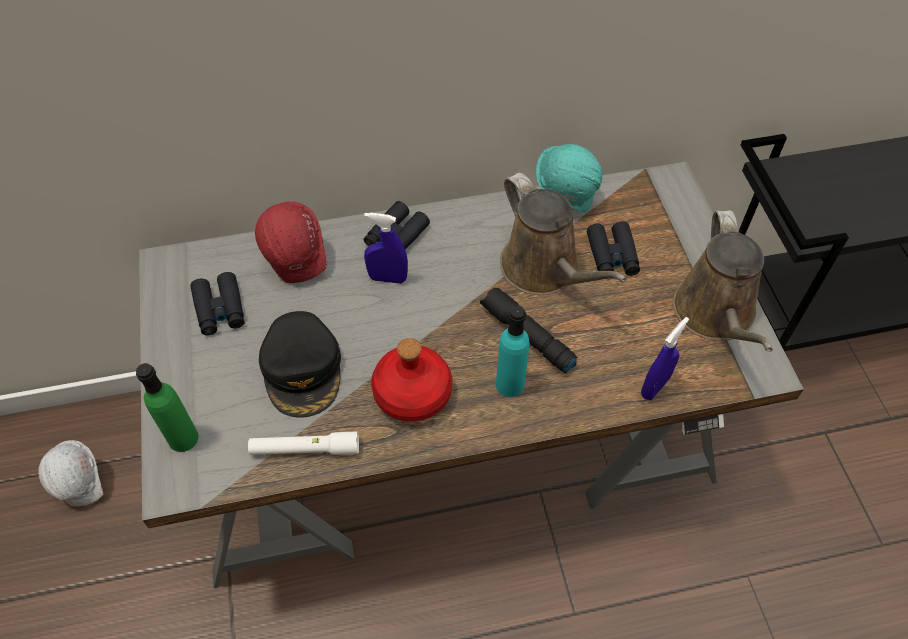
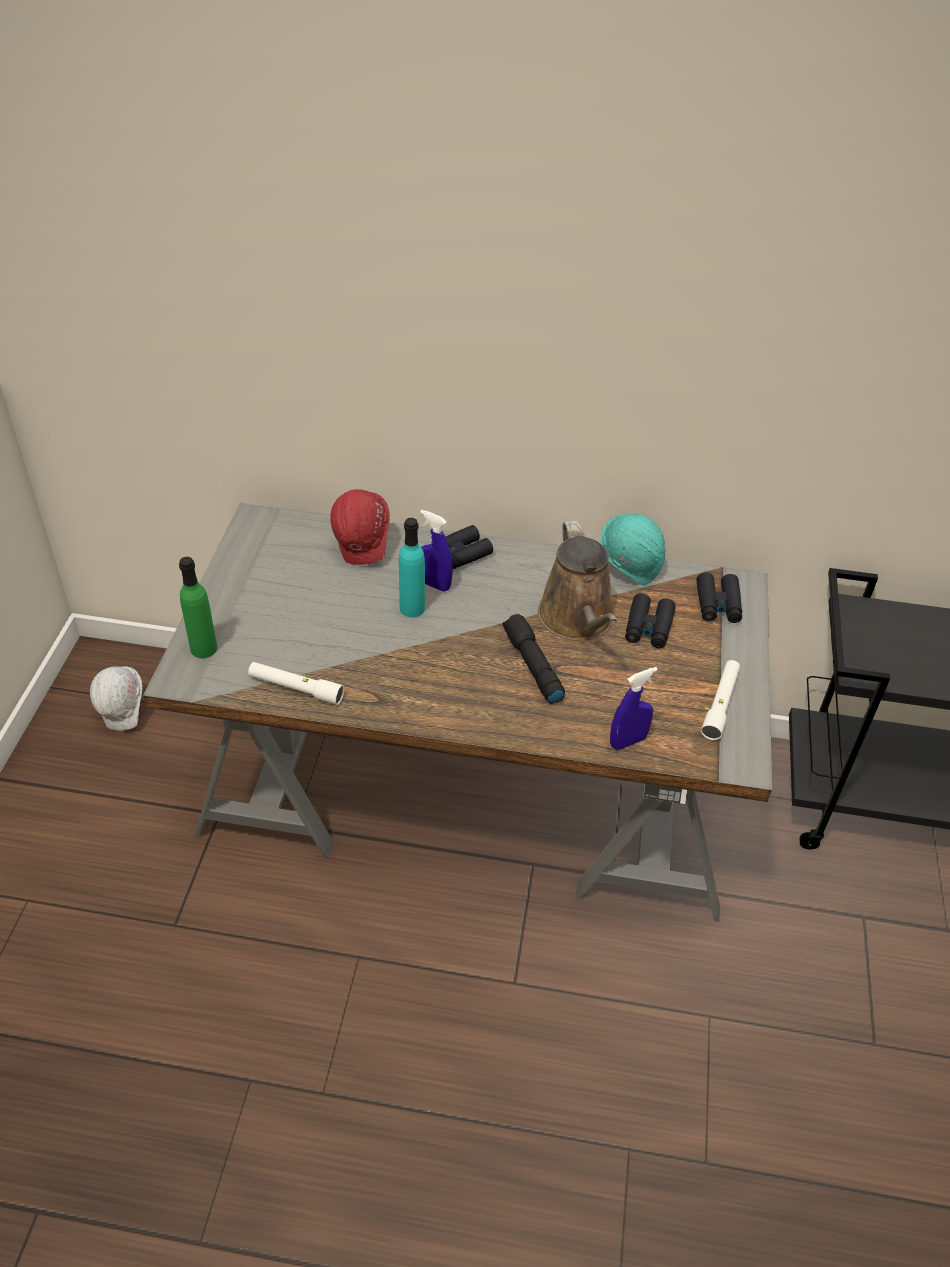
camera: 20 degrees right, 10 degrees down
black binoculars [190,272,245,335] -> black binoculars moved to [696,572,742,623]
black cap [259,311,341,418] -> none
red bottle [371,338,452,422] -> none
turquoise bottle [496,306,529,397] -> turquoise bottle moved to [399,518,425,618]
brown watering can [673,210,773,351] -> white flashlight [701,660,740,740]

